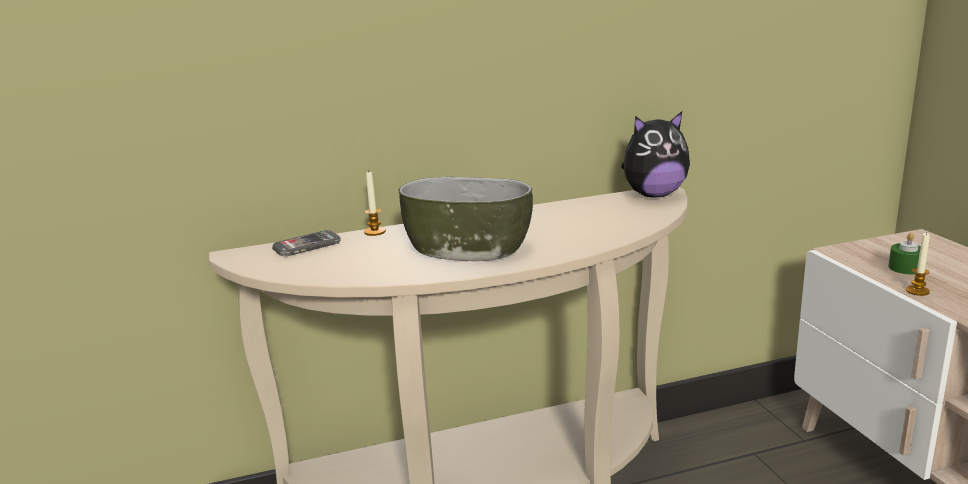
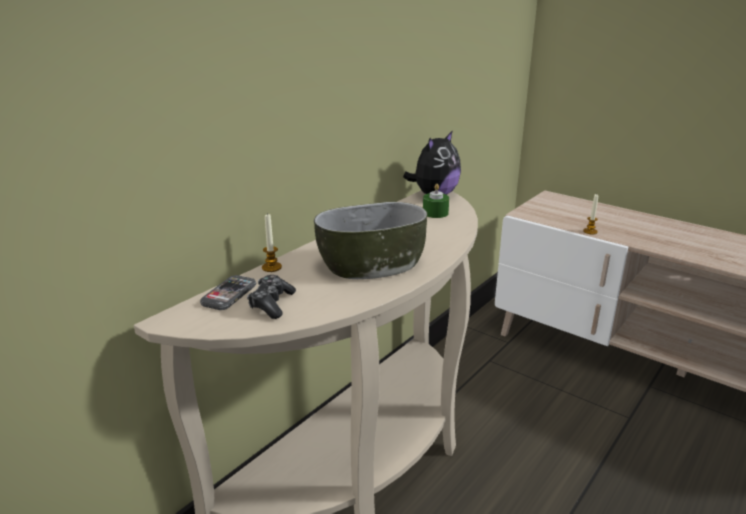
camera: 35 degrees left, 5 degrees up
green candle [888,233,921,275] -> green candle moved to [423,184,449,218]
none -> game controller [247,275,296,319]

